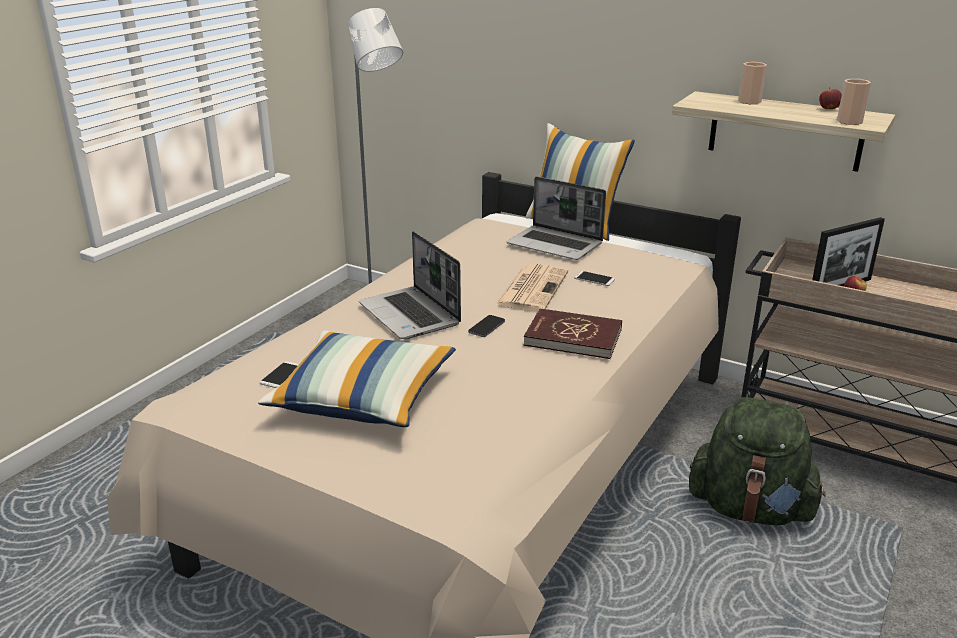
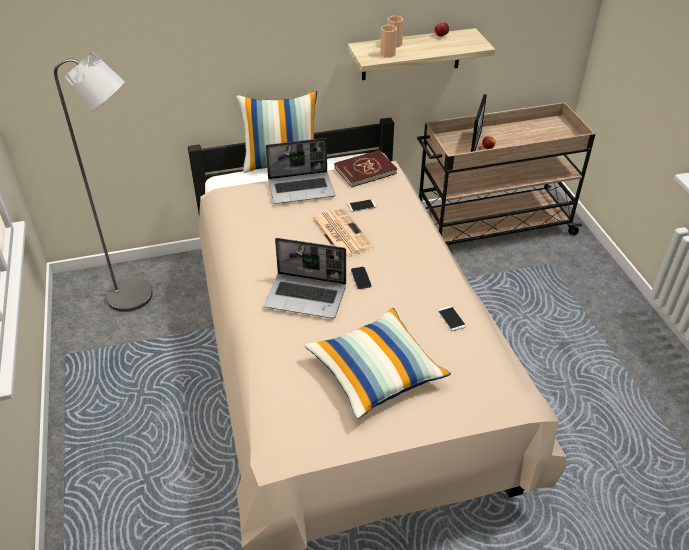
camera: 45 degrees left, 15 degrees up
phone [260,361,299,388] -> phone moved to [438,306,466,331]
red book [524,309,622,359] -> red book moved to [334,150,397,187]
green backpack [689,397,826,526] -> none
cup [837,79,871,125] -> cup moved to [380,25,397,57]

